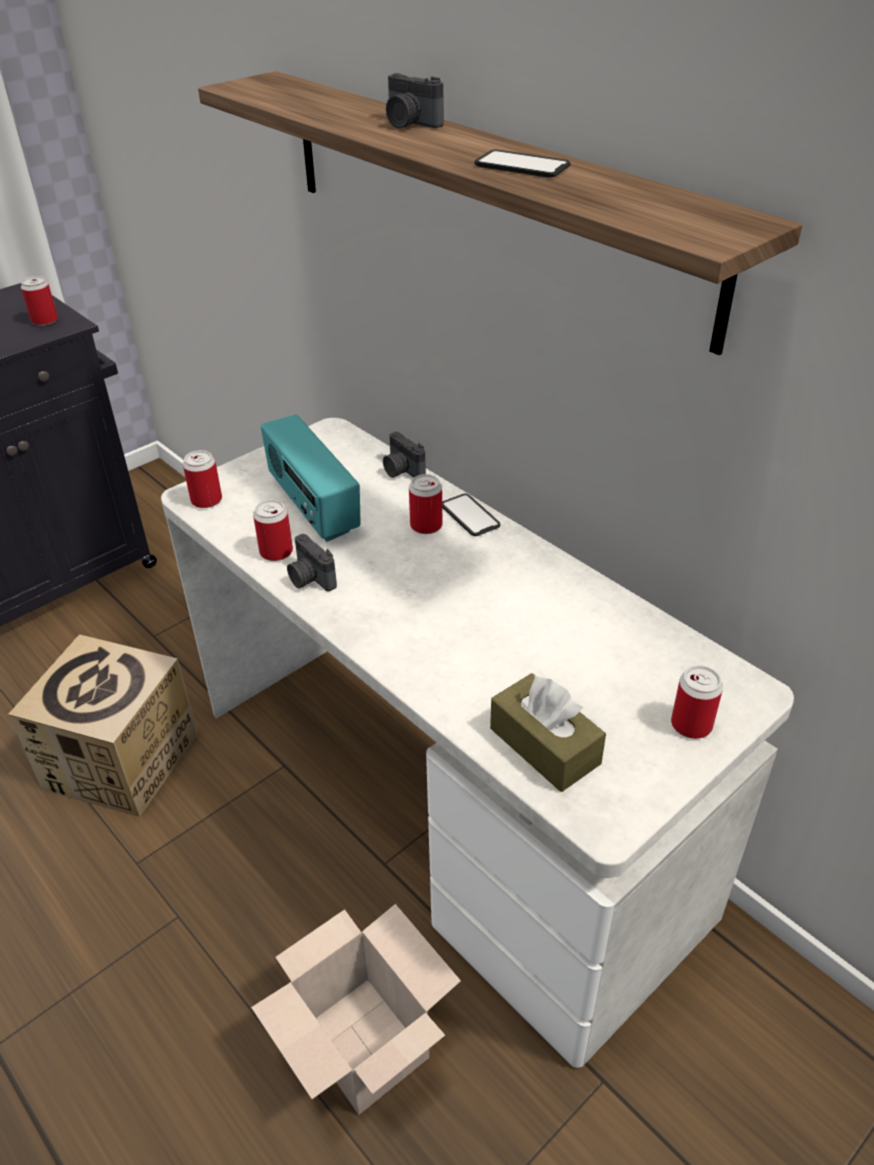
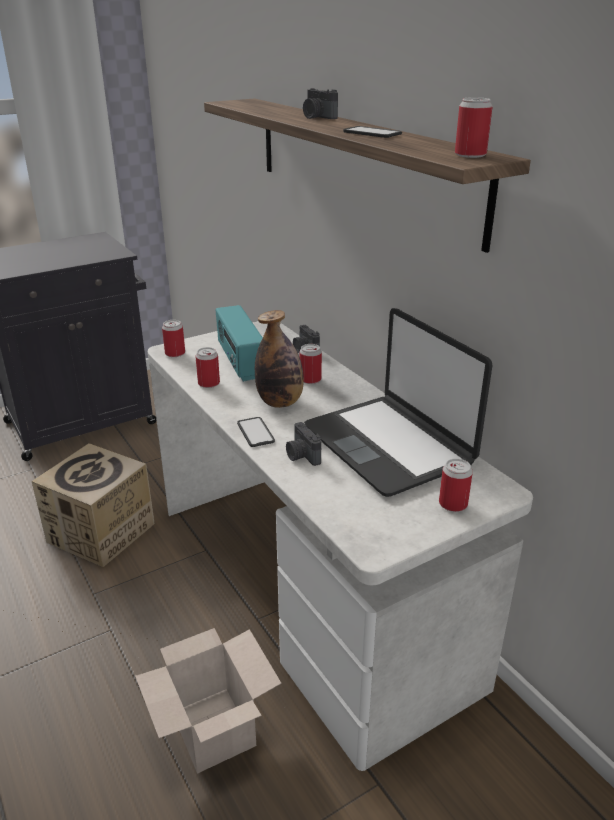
camera: 10 degrees right, 10 degrees down
can [21,276,58,326] -> can moved to [455,97,493,158]
camera [287,534,337,591] -> camera moved to [286,422,321,466]
phone [442,494,500,536] -> phone moved to [237,417,275,447]
brown tissue box [490,673,606,792] -> none
none -> bottle [255,310,304,408]
none -> laptop [304,308,493,497]

